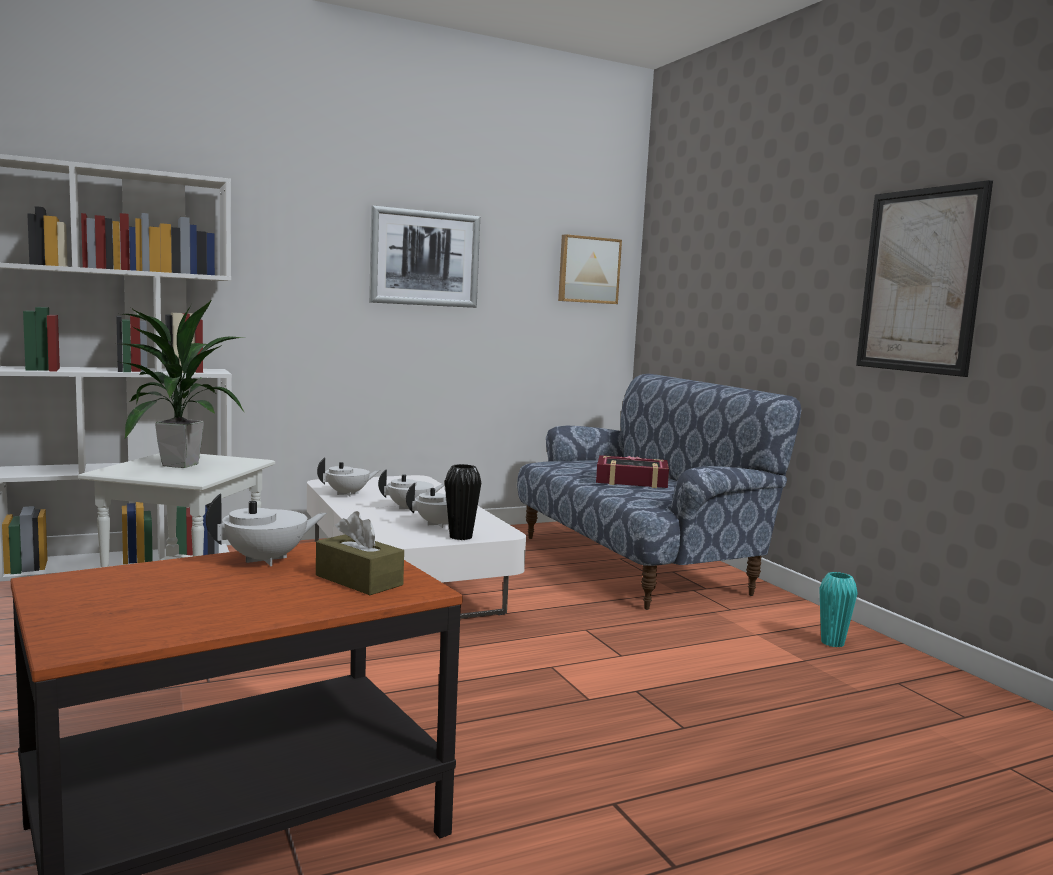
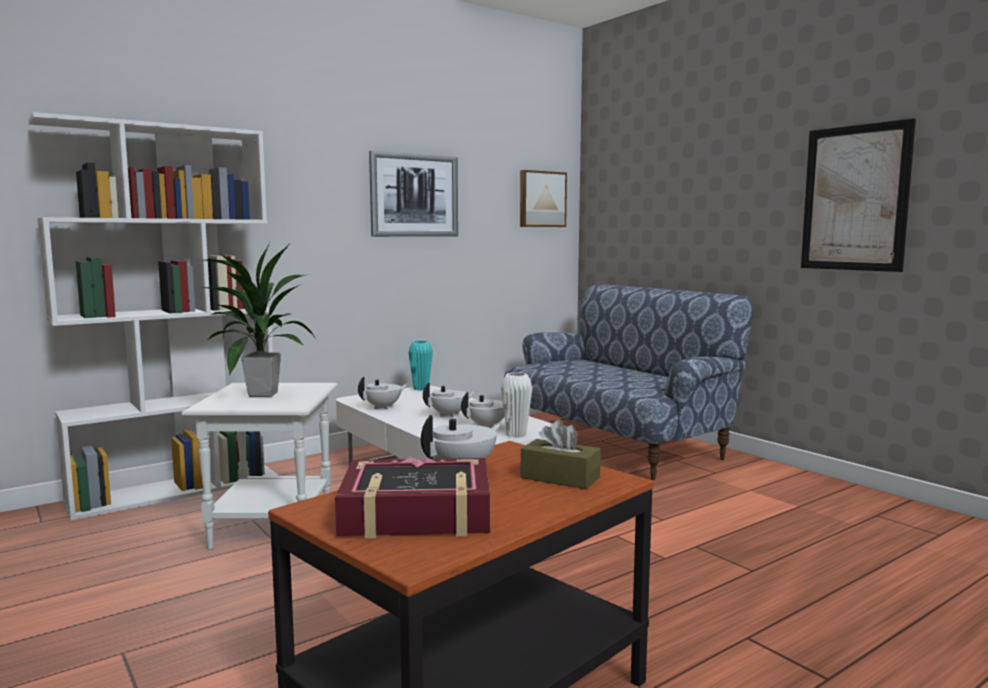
camera: 10 degrees left, 0 degrees up
black vase [445,464,481,540] -> white vase [501,372,532,438]
book [596,455,669,488] -> book moved to [335,457,490,538]
turquoise vase [819,572,858,647] -> turquoise vase moved to [408,341,433,391]

